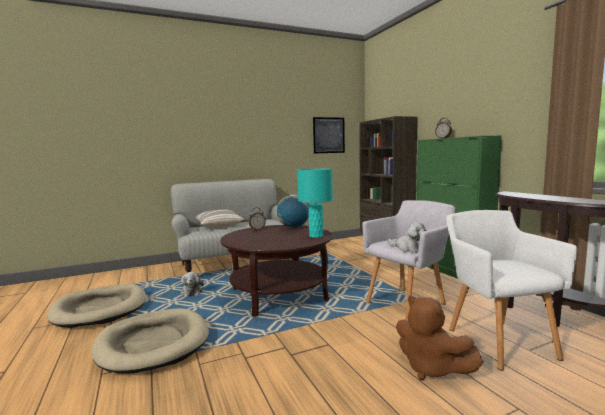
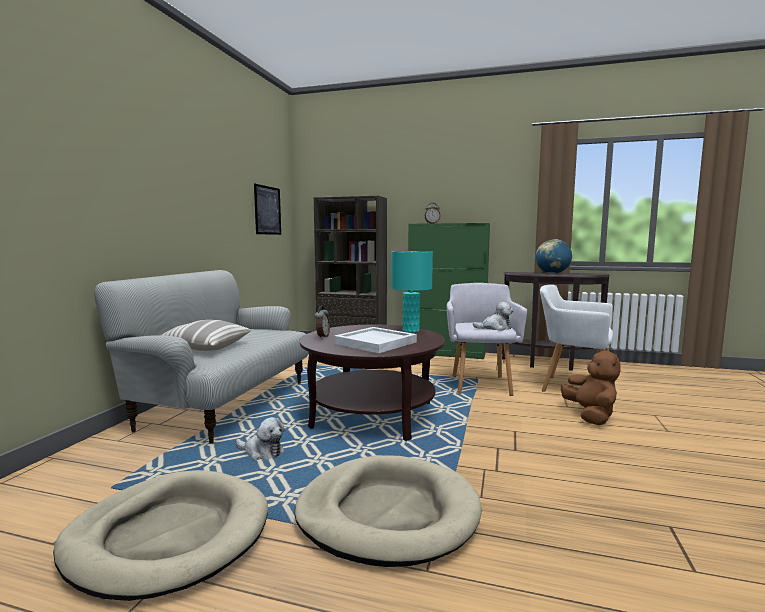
camera: 50 degrees left, 0 degrees up
globe [277,195,309,228] -> globe moved to [536,239,572,274]
brown plush toy [396,295,484,380] -> brown plush toy turned 90 degrees counterclockwise [561,348,621,425]
none -> white tray [334,327,417,353]

